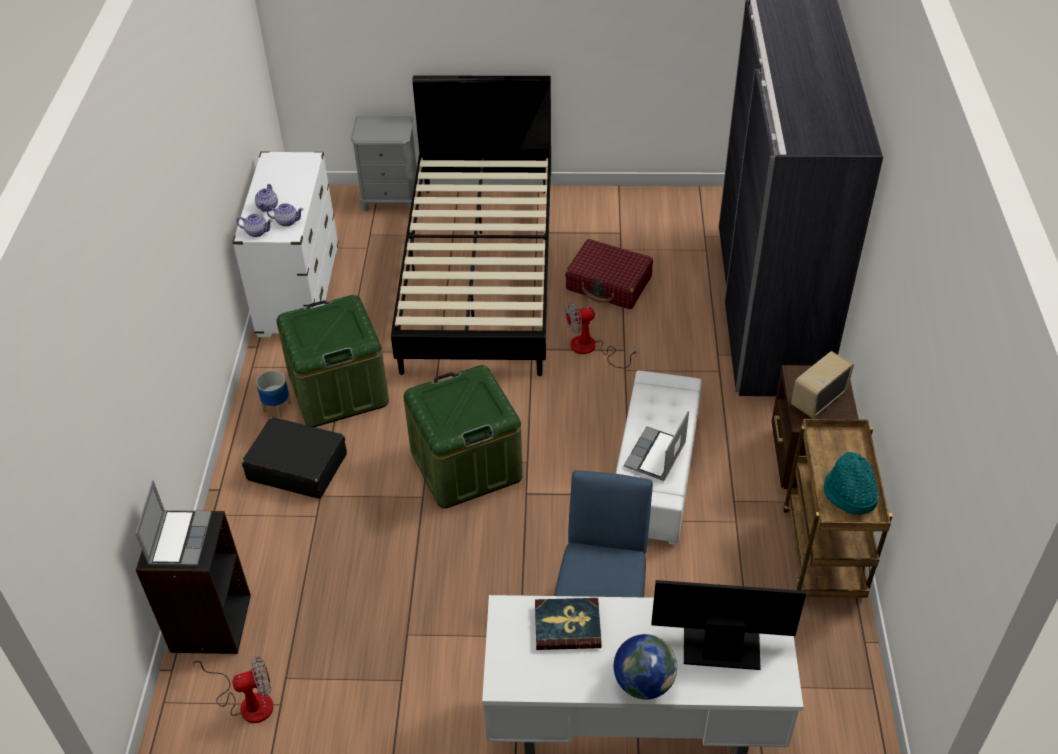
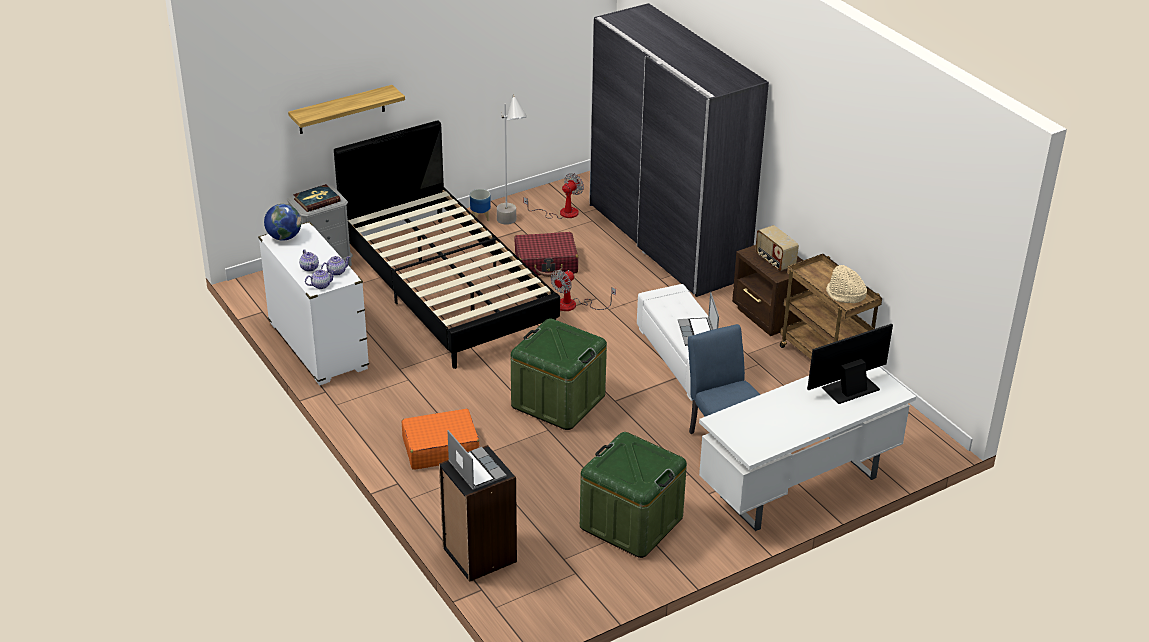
camera: 35 degrees left, 10 degrees down
fan [191,655,273,723] -> fan moved to [524,173,584,219]
black suitcase [242,417,347,499] -> orange suitcase [401,409,479,470]
planter [256,370,291,417] -> planter moved to [470,189,491,221]
green storage box [276,295,389,427] -> green storage box moved to [580,432,687,558]
book [535,598,602,650] -> book moved to [293,184,341,212]
globe [614,634,677,700] -> globe moved to [264,204,301,241]
radio [791,351,854,418] -> radio turned 45 degrees counterclockwise [756,225,799,271]
turquoise hat [824,452,879,515] -> beige hat [826,265,867,303]
none -> shelf [288,85,405,134]
none -> grey floor lamp [497,94,527,225]

